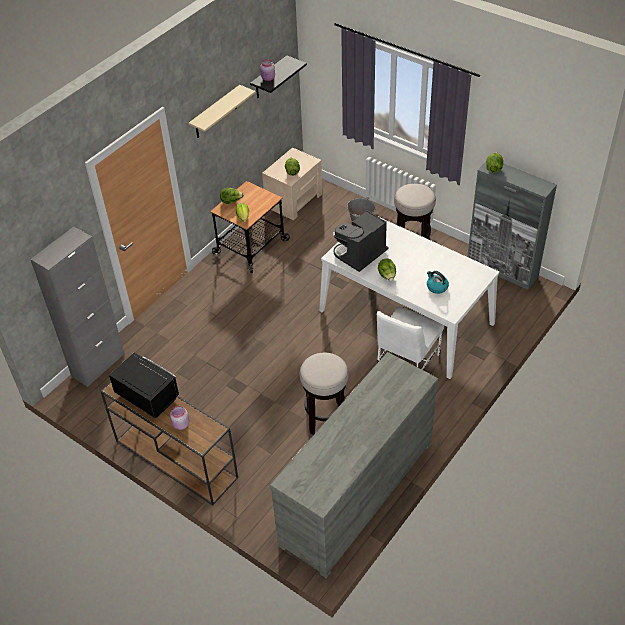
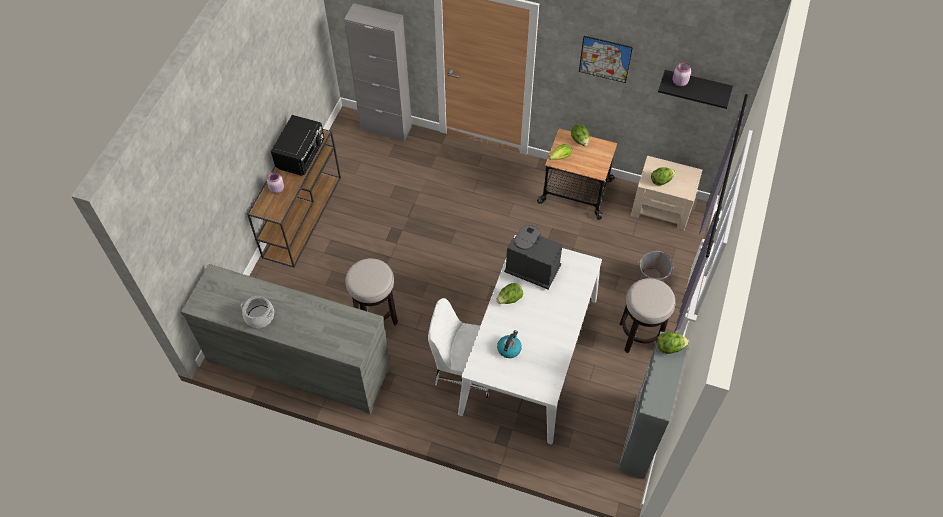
camera: 70 degrees right, 10 degrees up
beige shelf [189,85,256,138] -> picture [579,36,633,83]
none -> cooking pot [241,296,274,328]

